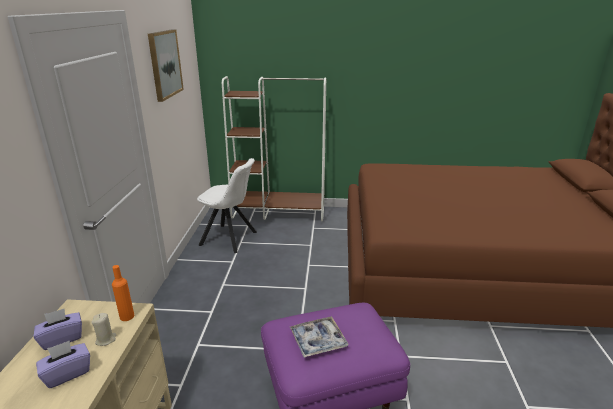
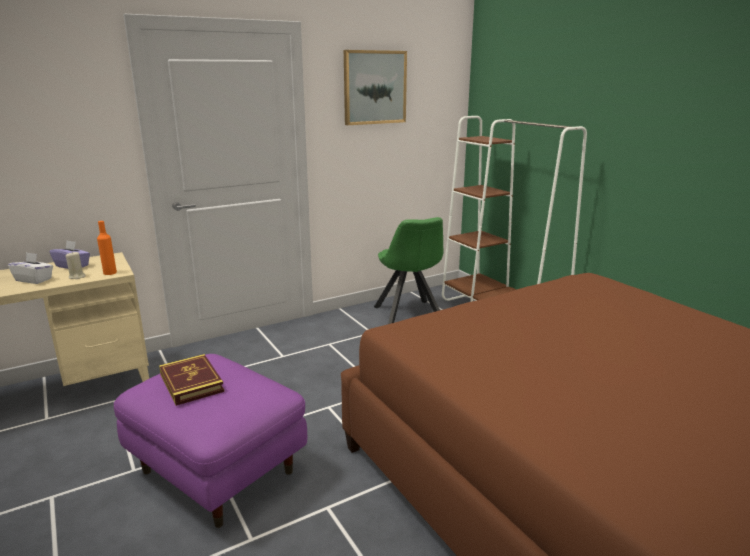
camera: 55 degrees right, 5 degrees down
purple tissue box [36,341,90,388] -> white tissue box [8,252,53,284]
white chair [197,158,257,253] -> green chair [374,217,444,324]
tray [290,316,349,357] -> book [159,354,224,406]

